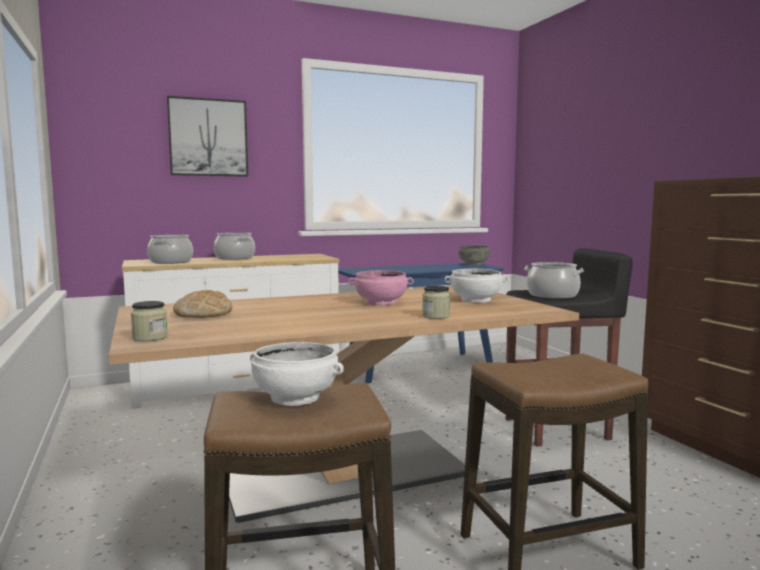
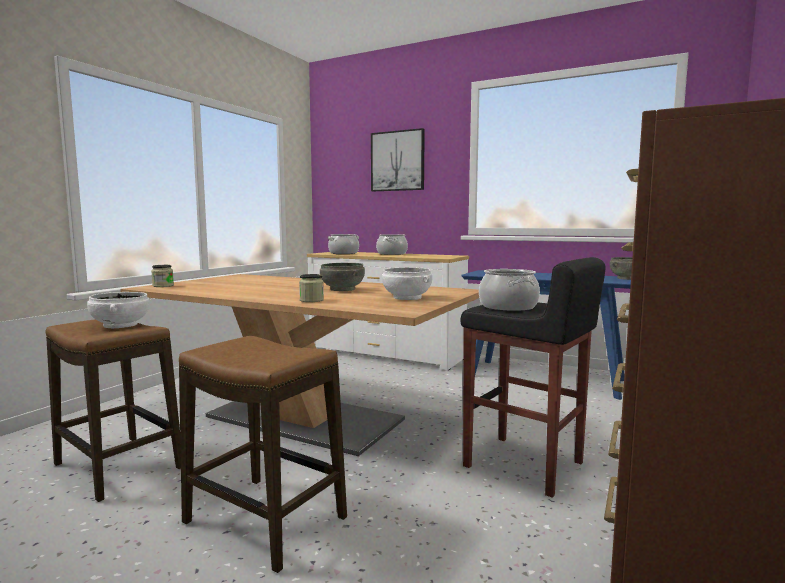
camera: 50 degrees right, 0 degrees up
bread [173,290,232,318] -> none
pink bowl [348,270,414,305] -> grey bowl [320,263,365,291]

